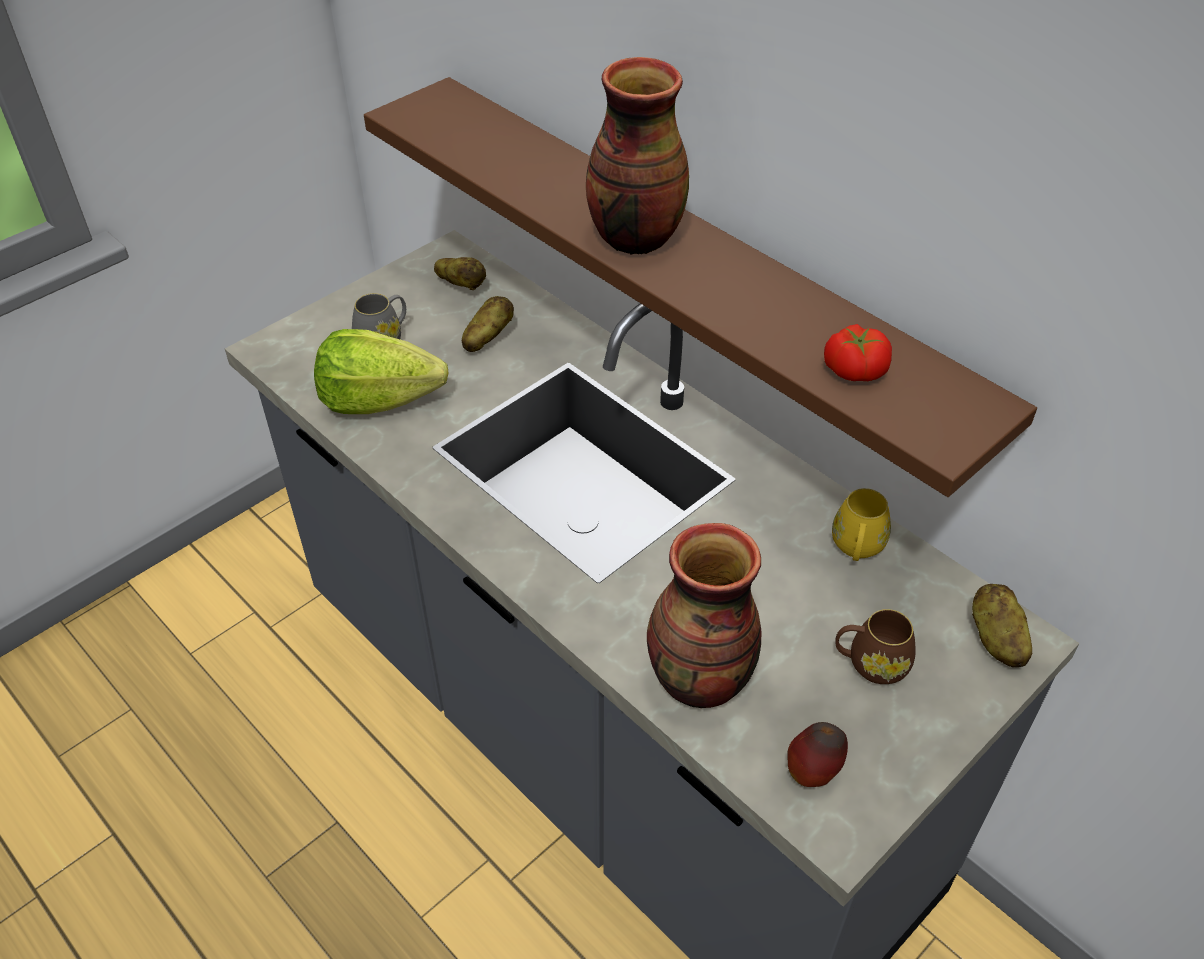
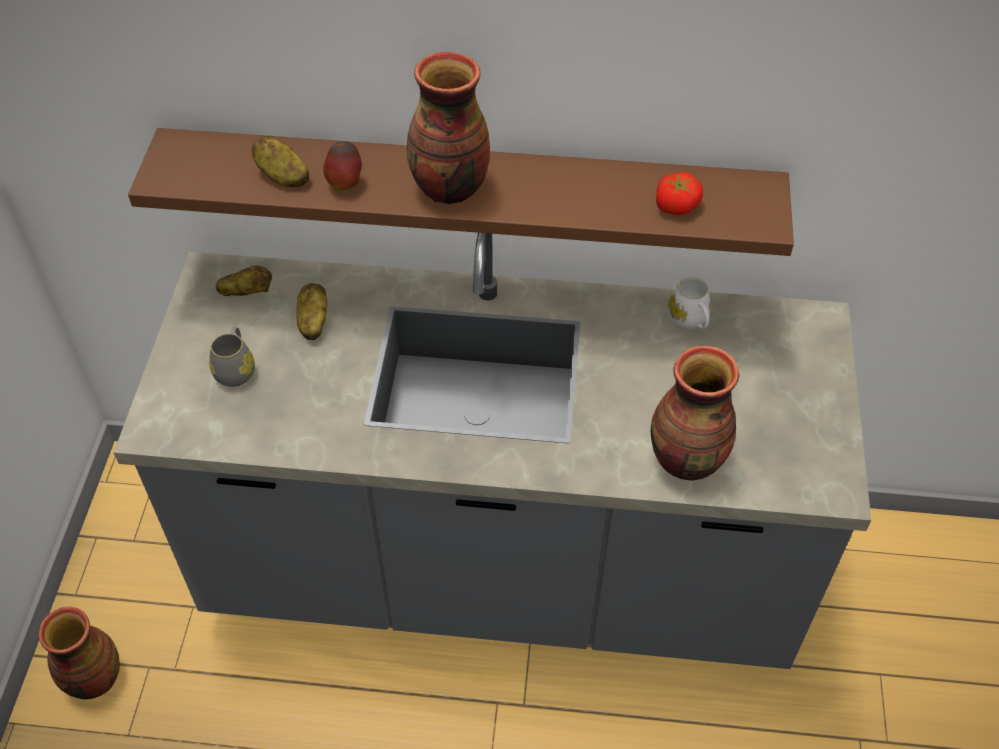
camera: 40 degrees left, 5 degrees up
lettuce [314,329,448,414] -> none
apple [787,722,848,787] -> apple moved to [323,141,362,192]
yellow mug [832,488,891,561] -> white mug [668,277,711,330]
brown mug [835,609,916,684] -> none
potato [972,584,1033,667] -> potato moved to [252,136,309,187]
none -> vase [38,607,120,699]

